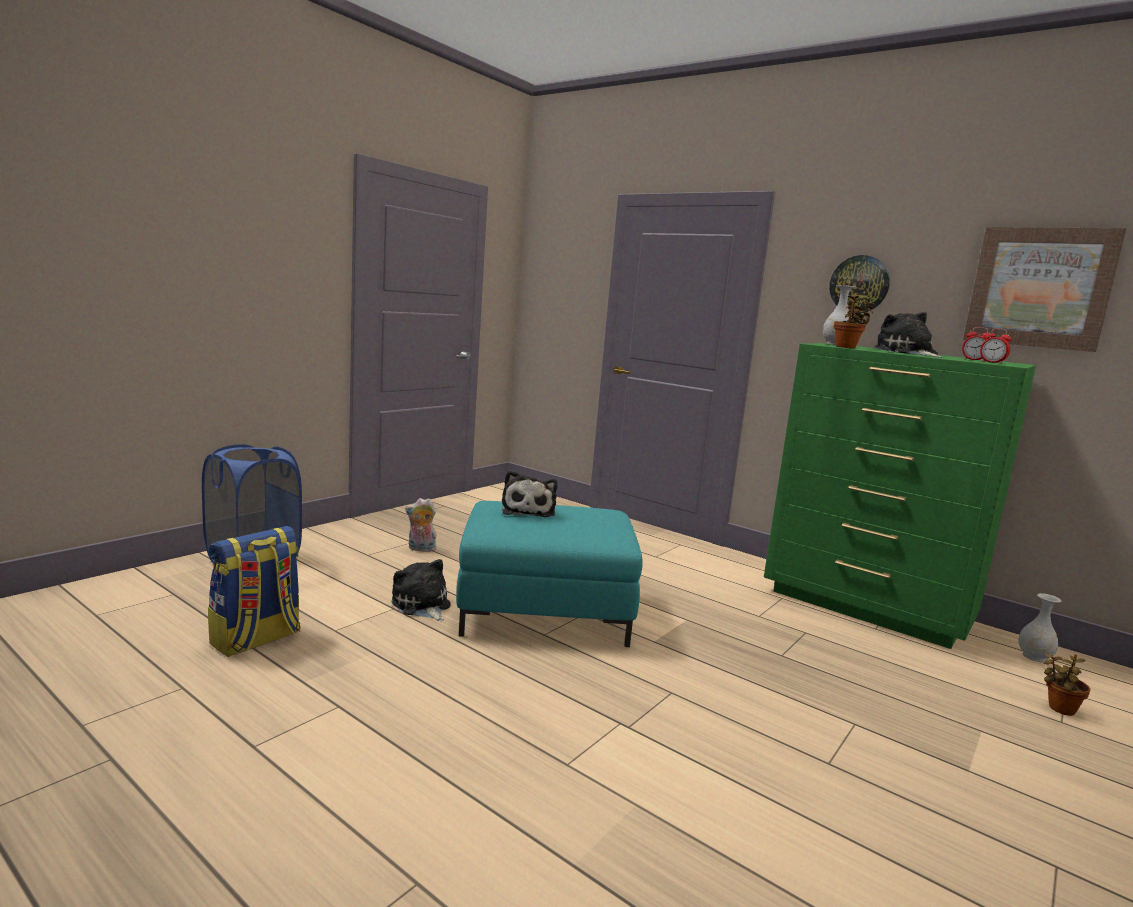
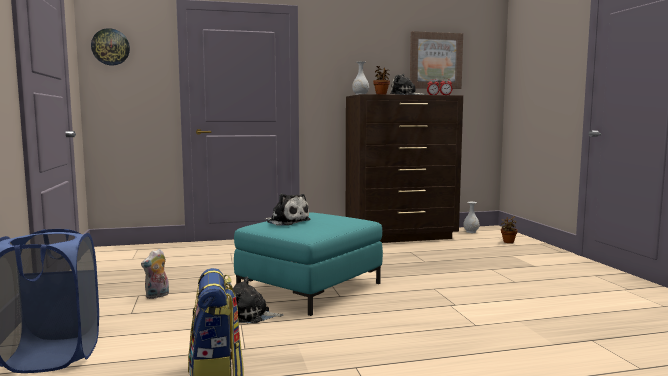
camera: 50 degrees left, 5 degrees down
green dresser [764,343,1036,649] -> brown dresser [346,94,463,243]
wall clock [829,255,890,313] -> wall clock moved to [91,28,130,65]

